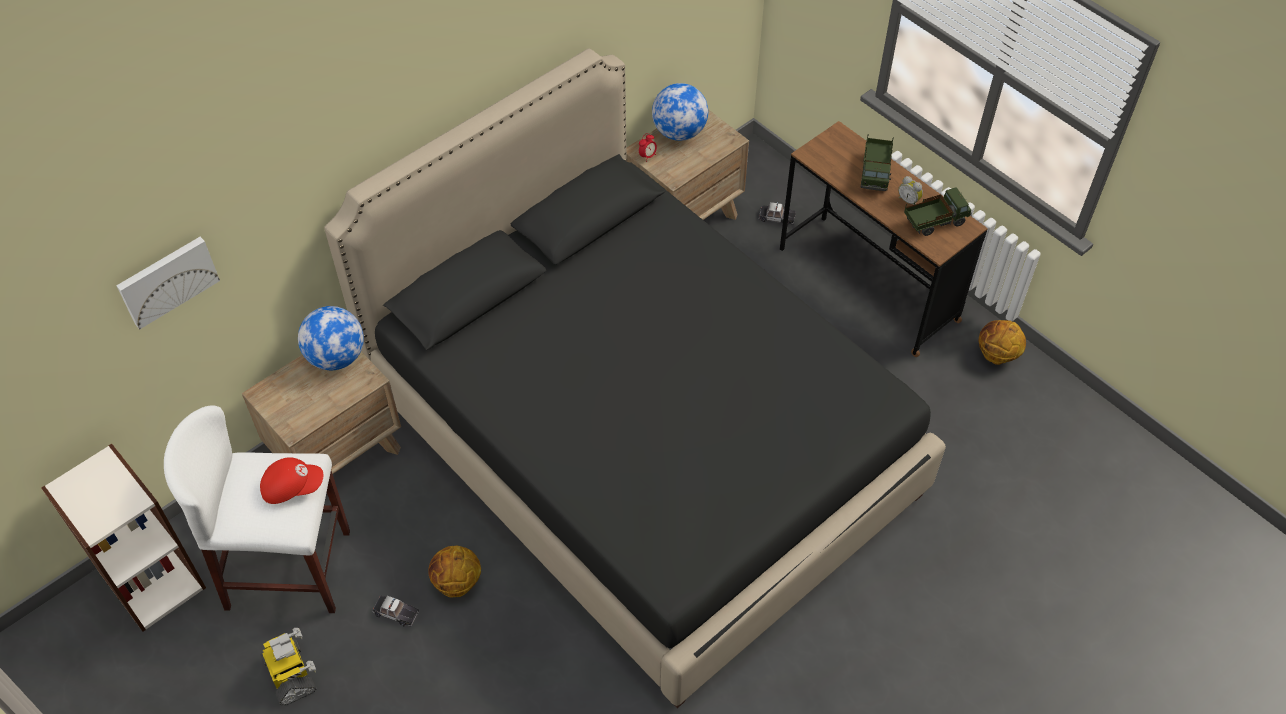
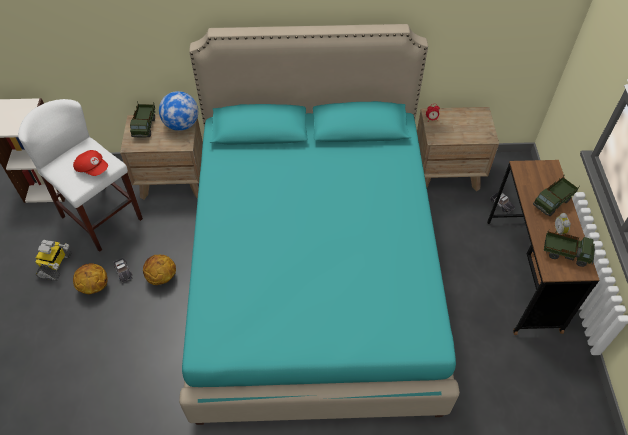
camera: 40 degrees right, 0 degrees up
picture [116,237,220,329] -> none
black bed [324,48,946,708] -> turquoise bed [179,24,460,425]
globe [652,83,708,141] -> none
basketball [979,320,1026,365] -> basketball moved to [73,263,108,294]
none -> toy truck [130,102,155,138]

